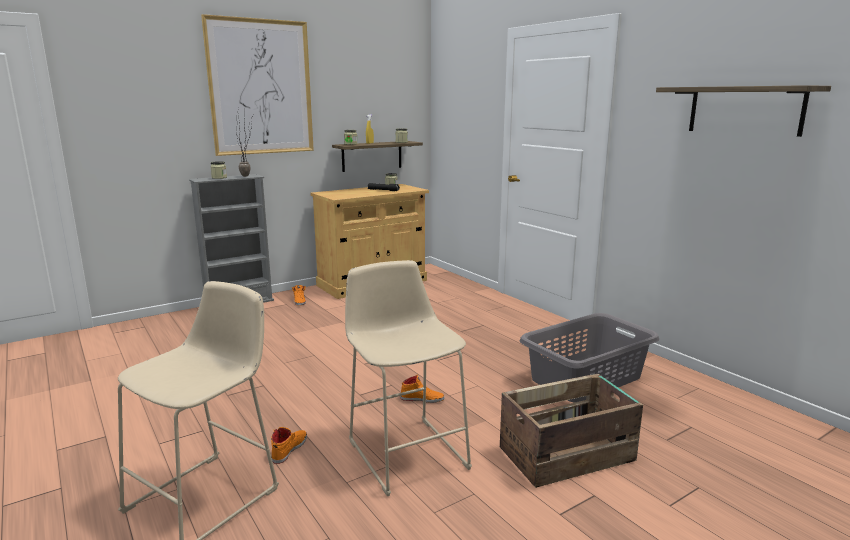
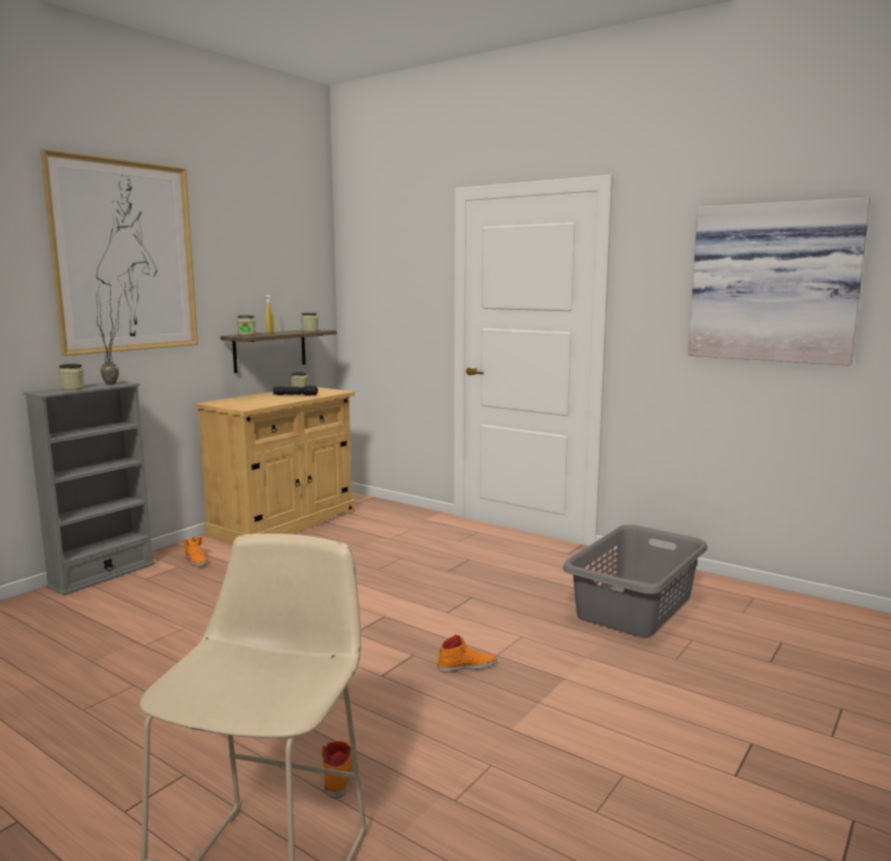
camera: 20 degrees left, 5 degrees down
beige stool [345,260,472,496] -> none
crate [500,374,643,488] -> none
shelf [656,85,831,137] -> picture [688,197,870,366]

